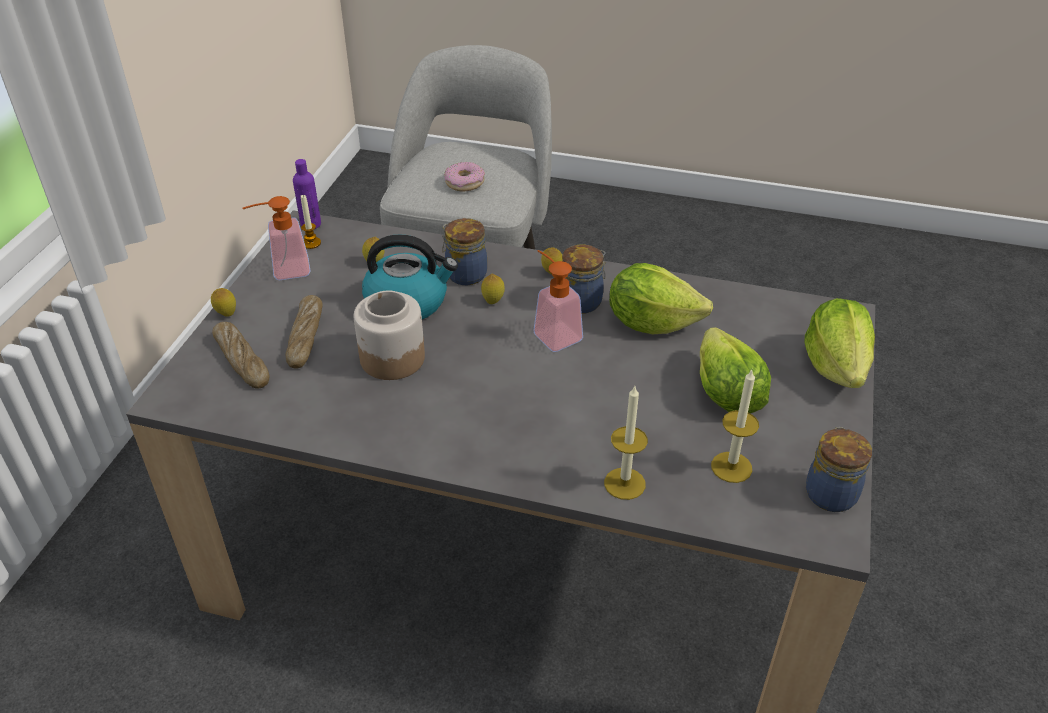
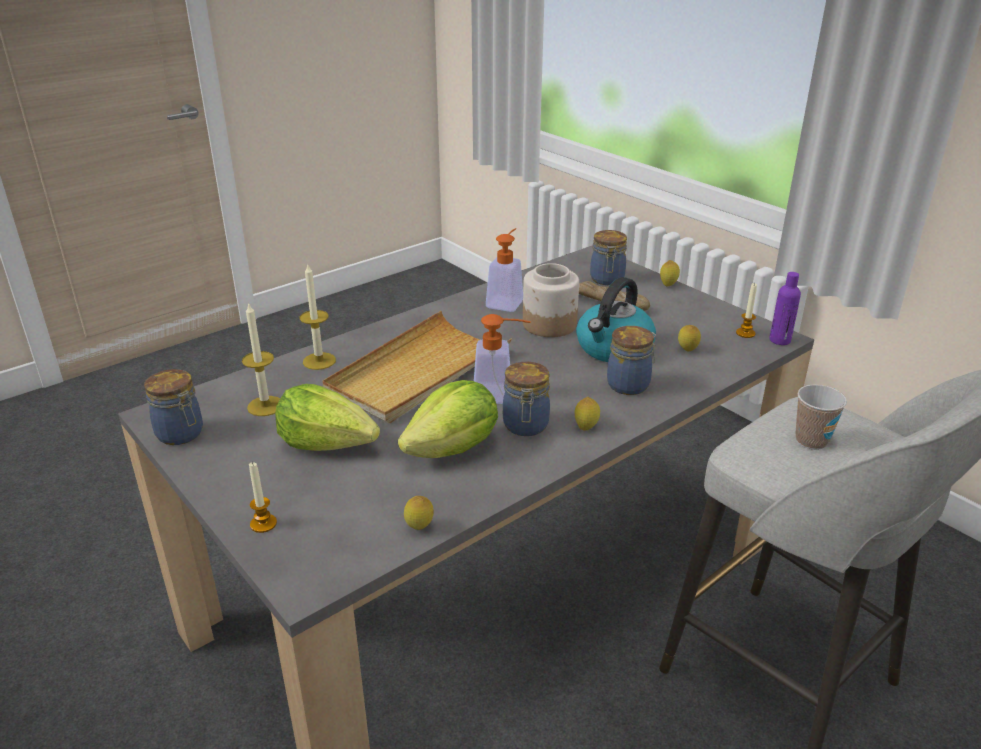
camera: 125 degrees right, 10 degrees down
bread [212,322,270,389] -> jar [590,230,627,285]
soap dispenser [242,196,311,280] -> soap dispenser moved to [486,228,523,312]
donut [444,162,485,192] -> cup [795,384,847,450]
lemon [481,274,505,304] -> lemon moved to [404,496,434,530]
lettuce [805,298,875,388] -> candle [249,462,277,533]
none -> beige tray [322,311,512,423]

